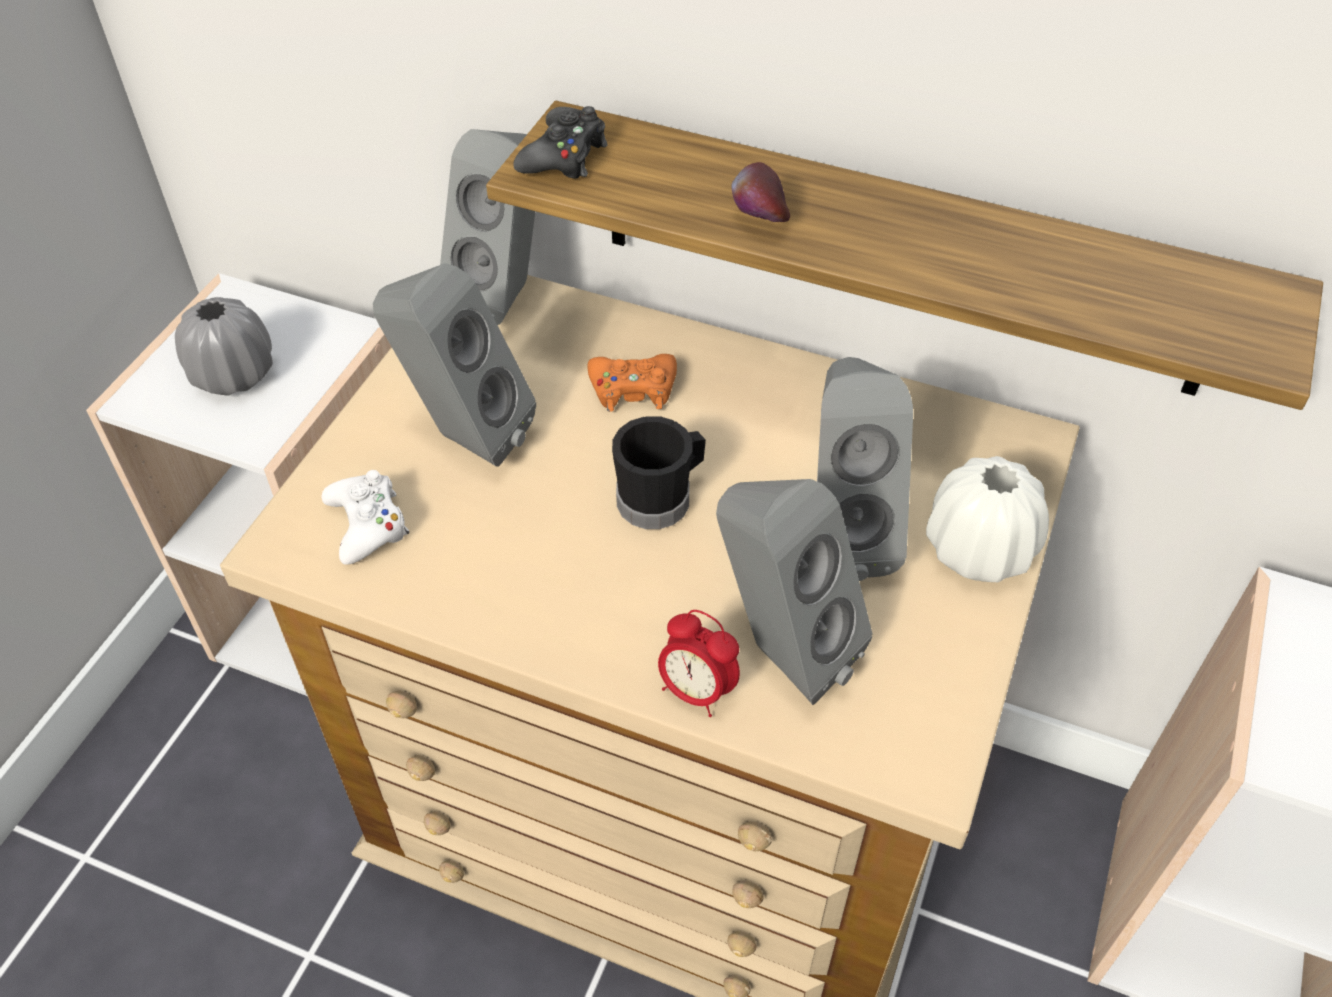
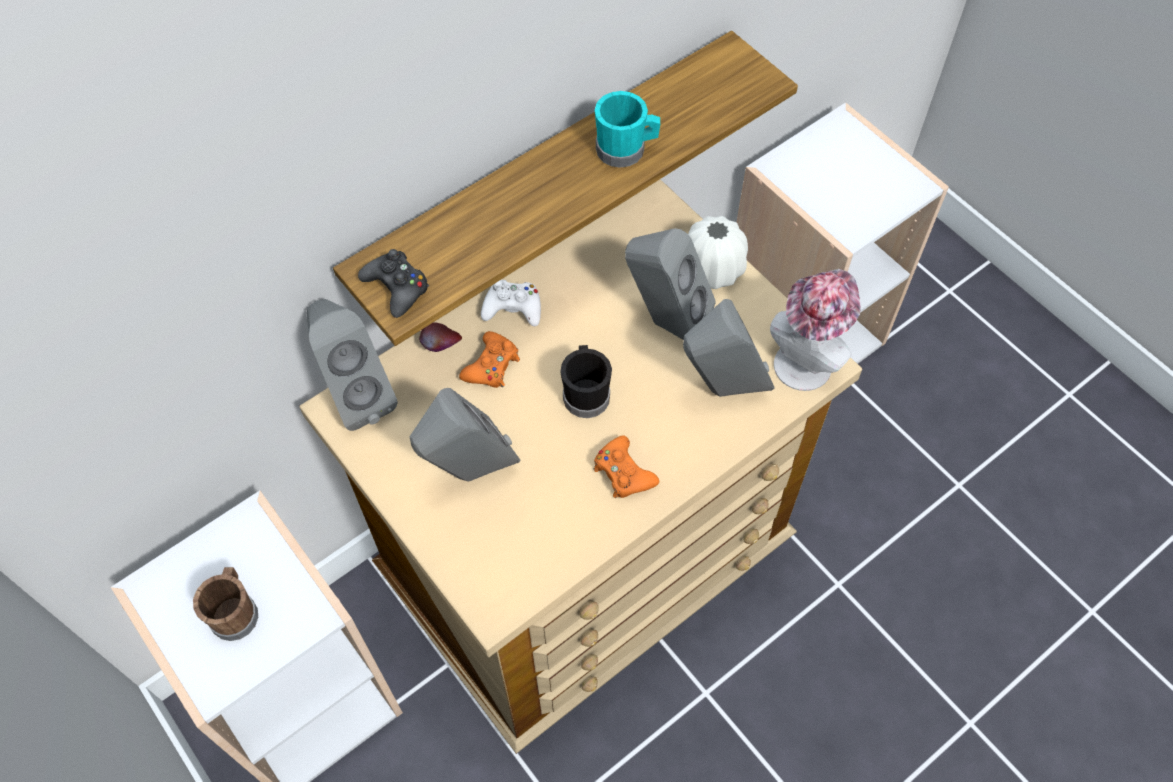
camera: 60 degrees left, 10 degrees up
grey vase [175,297,273,395] -> brown mug [193,567,258,641]
white game controller [322,470,410,565] -> white game controller moved to [481,280,541,326]
alarm clock [658,610,740,717] -> none
apple [731,162,790,222] -> apple moved to [419,323,462,352]
none -> orange game controller [594,435,659,498]
none -> turquoise mug [595,91,660,168]
none -> hat [770,269,861,391]

